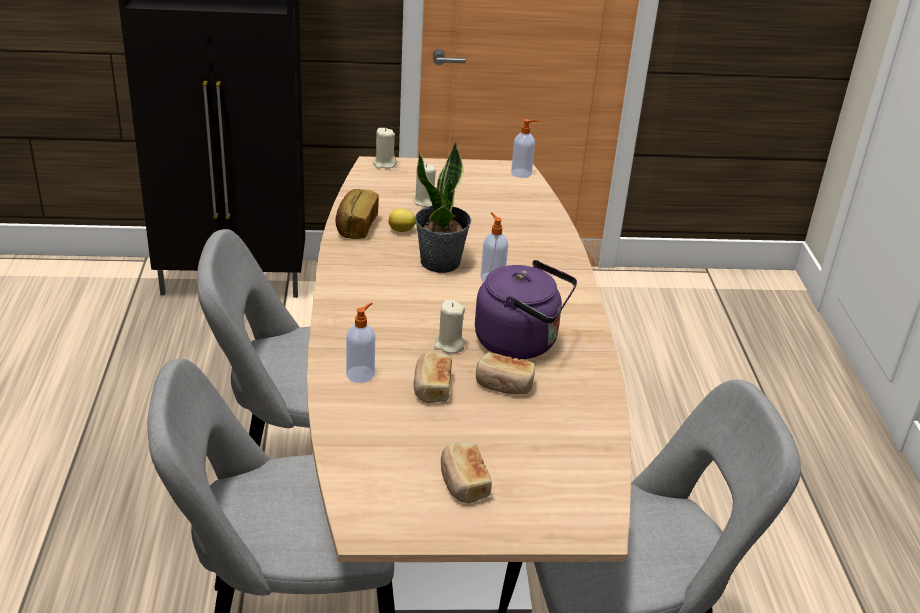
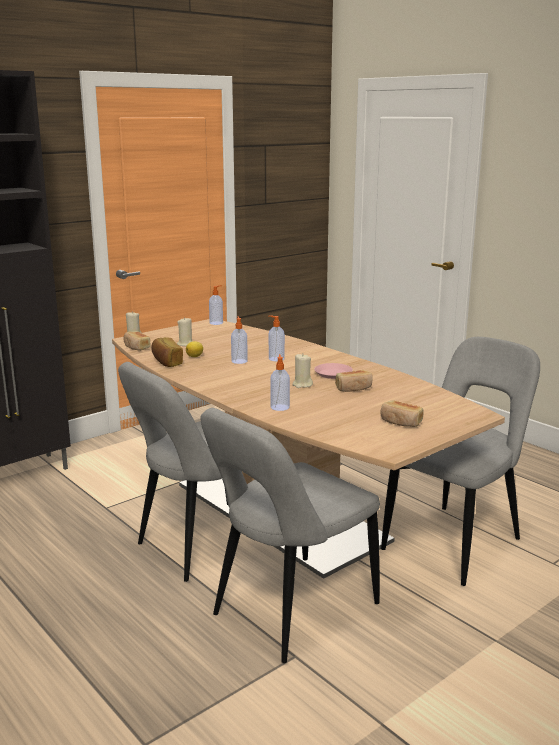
camera: 35 degrees left, 15 degrees down
bread [413,351,452,403] -> bread moved to [124,331,150,351]
potted plant [415,142,471,273] -> soap dispenser [231,316,248,364]
purple kettle [475,260,577,359] -> pink plate [314,363,353,379]

